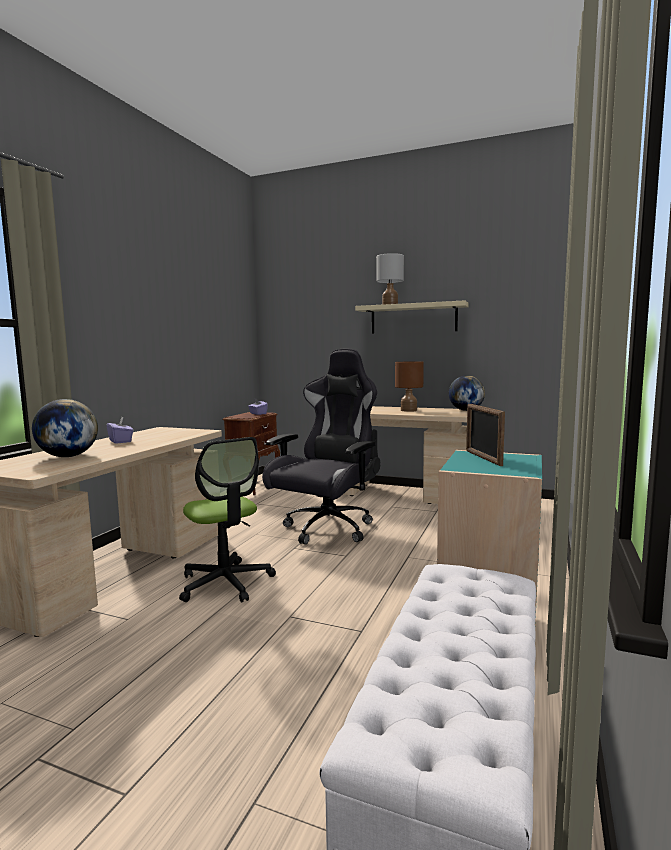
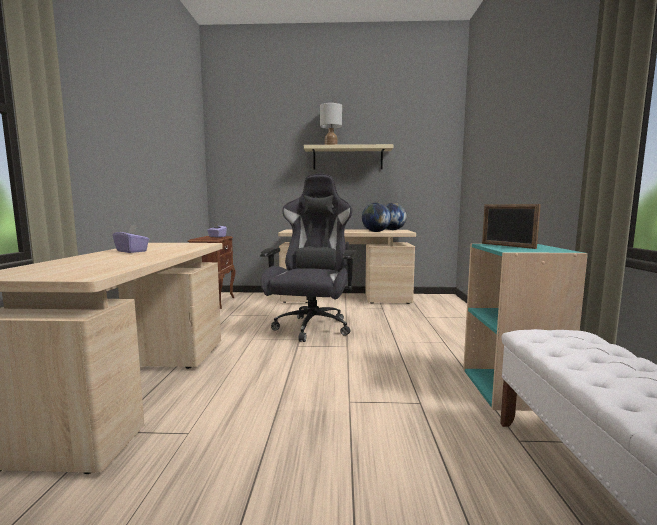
camera: 20 degrees left, 0 degrees up
globe [32,399,98,457] -> globe moved to [362,203,391,232]
office chair [179,437,276,602] -> none
brown table lamp [395,361,424,412] -> none

